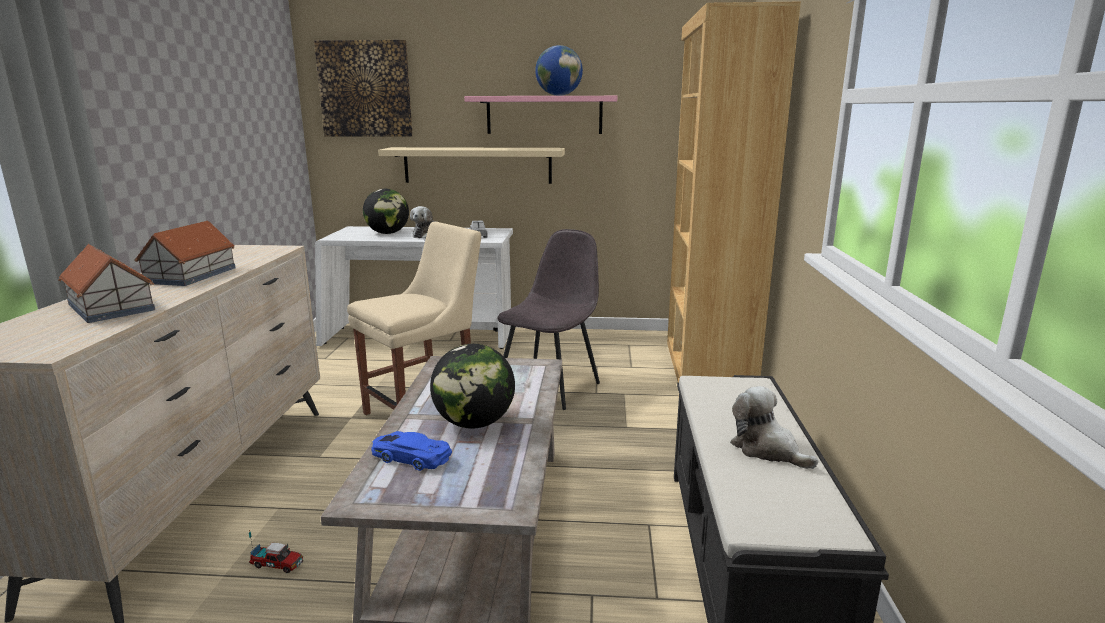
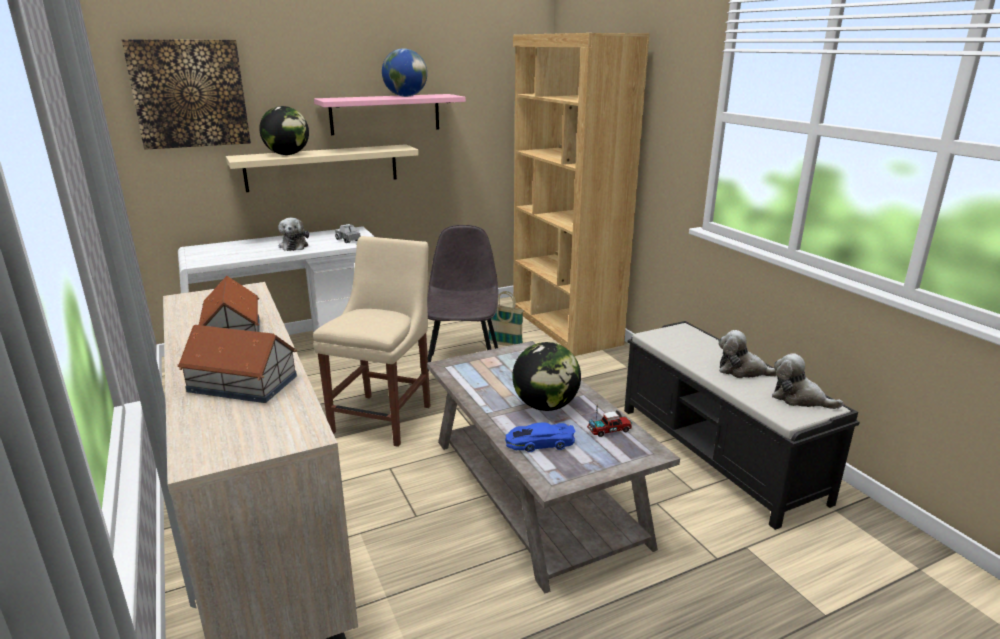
camera: 30 degrees left, 5 degrees up
toy truck [249,530,303,573] -> toy truck moved to [587,405,633,437]
globe [363,189,409,234] -> globe moved to [259,106,309,155]
none -> basket [489,291,524,346]
none -> plush toy [772,353,844,409]

